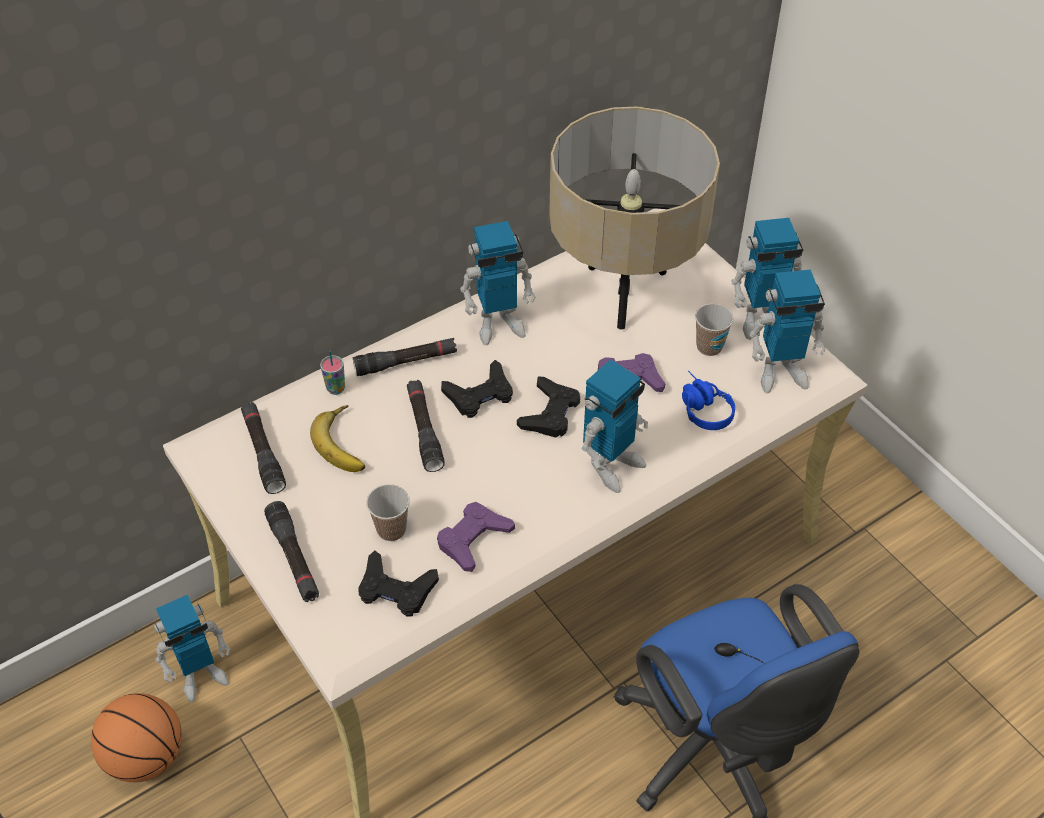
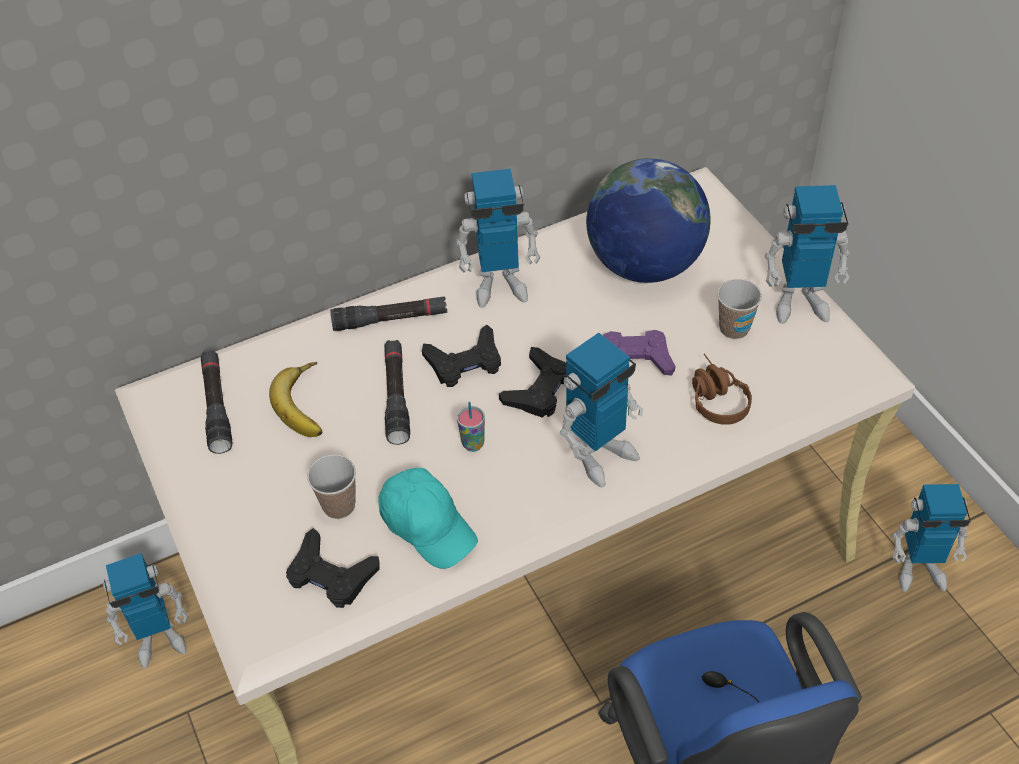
camera: 10 degrees right, 0 degrees up
basketball [91,693,182,782] -> none
black flashlight [264,501,319,602] -> none
cup [320,350,345,395] -> cup moved to [457,402,485,452]
purple game controller [437,502,515,572] -> turquoise cap [378,468,478,569]
beige table lamp [549,106,720,329] -> globe [586,158,710,283]
blue headphones [682,371,735,430] -> brown headphones [692,354,752,425]
toy robot [750,270,826,394] -> toy robot moved to [892,484,971,592]

